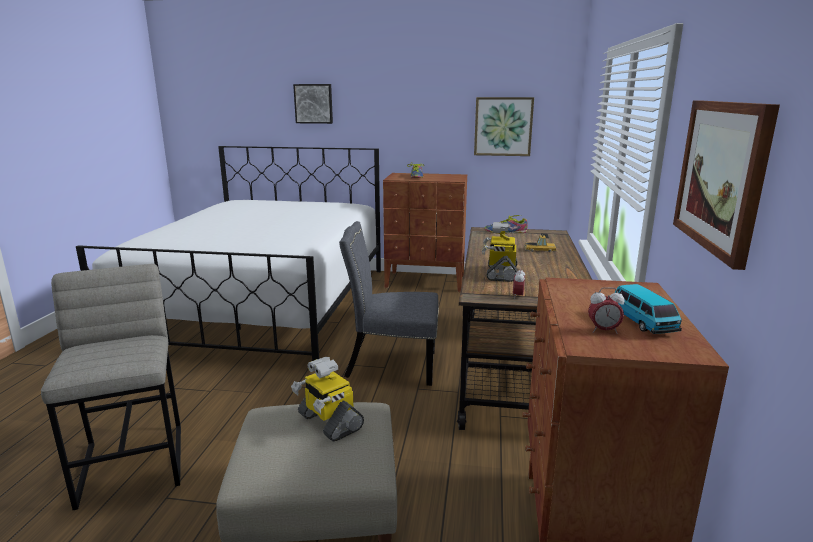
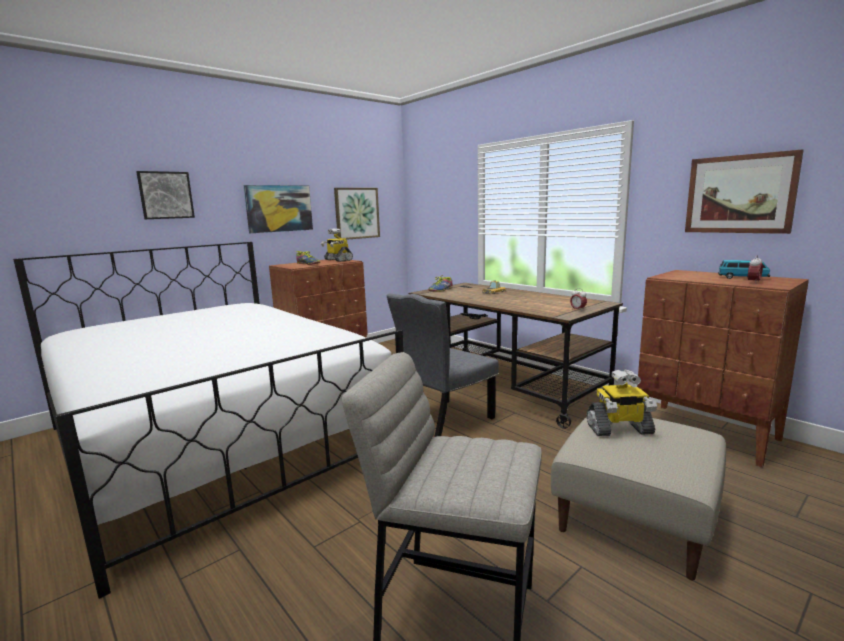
camera: 50 degrees left, 5 degrees down
toy robot [482,222,518,282] -> toy robot moved to [321,228,353,262]
none -> picture [244,185,313,233]

